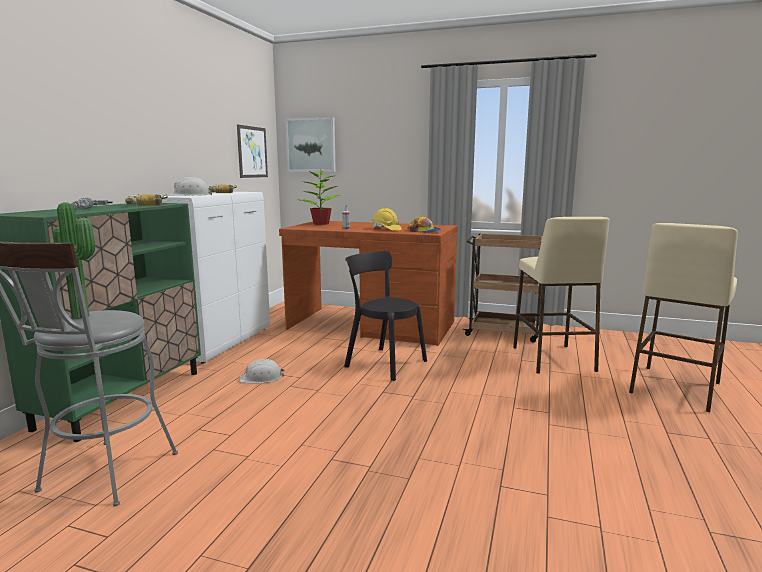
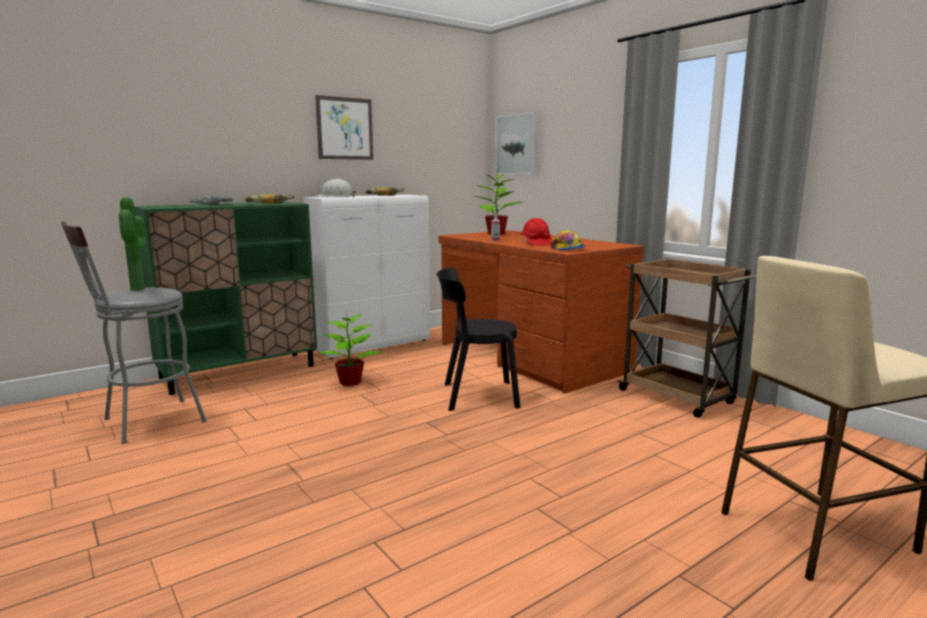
camera: 35 degrees right, 0 degrees up
picture [237,124,268,178] -> picture moved to [315,95,373,160]
white hard hat [239,359,284,384] -> potted plant [320,310,382,386]
black chair [344,251,427,381] -> black chair turned 75 degrees counterclockwise [437,267,521,411]
yellow hard hat [372,208,402,231] -> red hard hat [521,218,552,246]
beige stool [513,217,610,374] -> none

